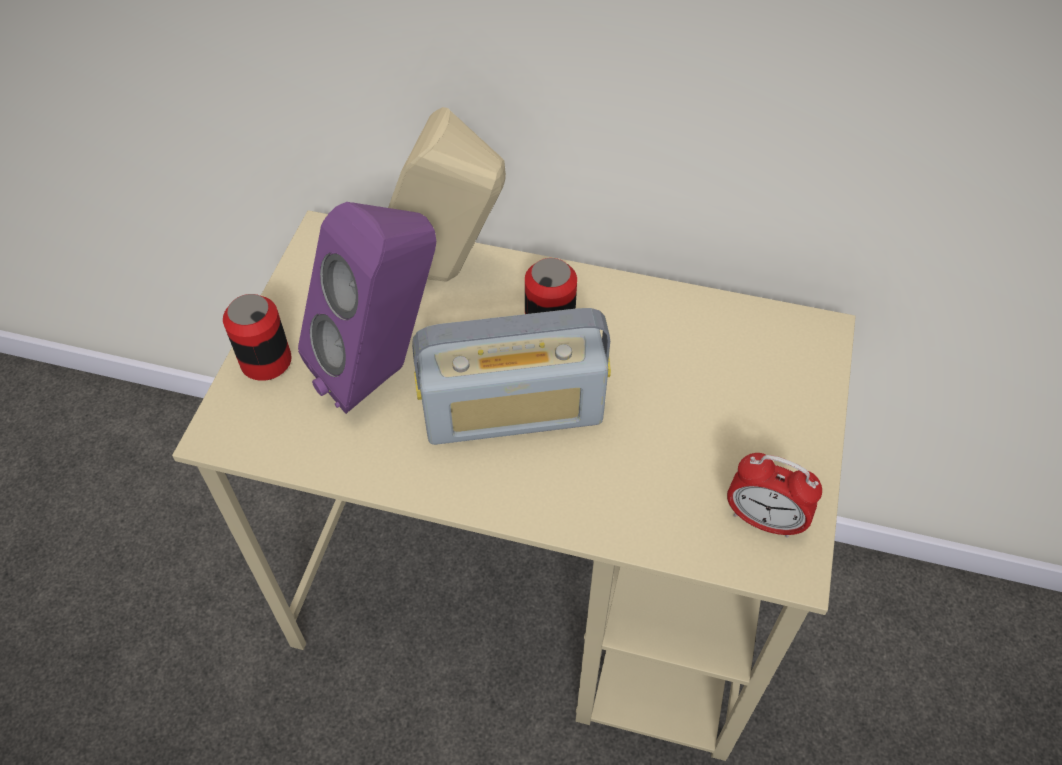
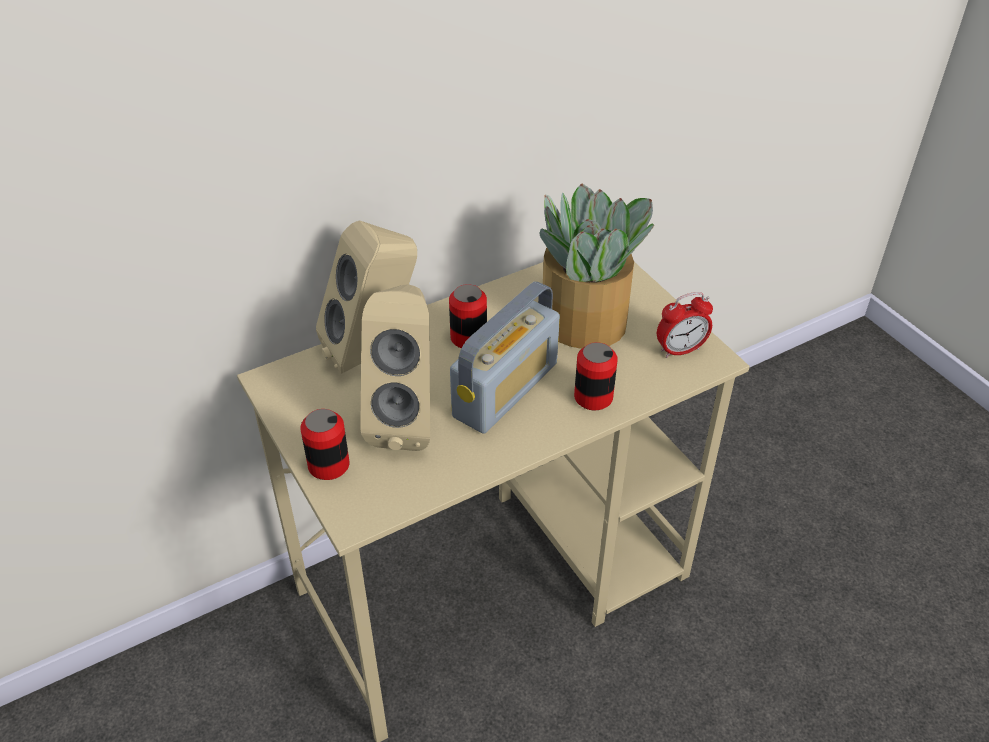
camera: 45 degrees left, 10 degrees down
purple speaker [298,202,436,414] -> beige speaker [360,284,430,451]
none -> potted plant [539,184,654,349]
none -> can [574,342,618,410]

